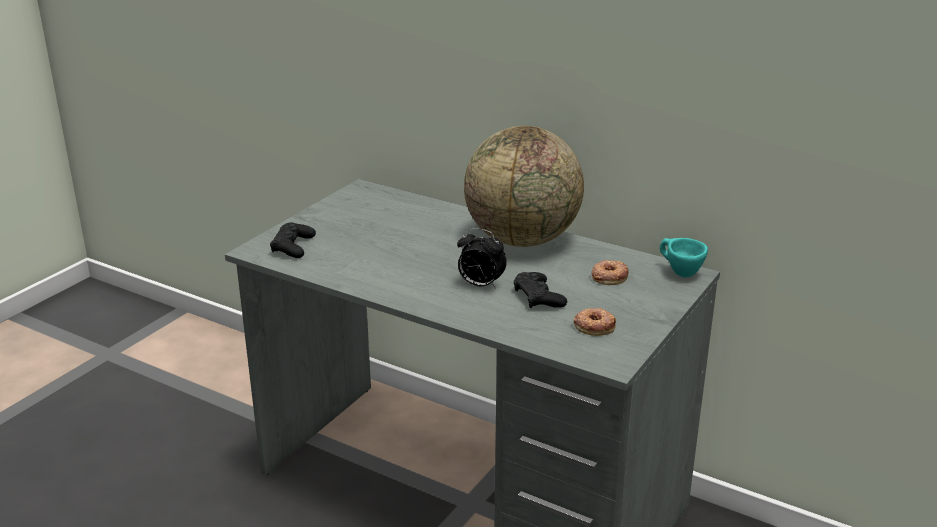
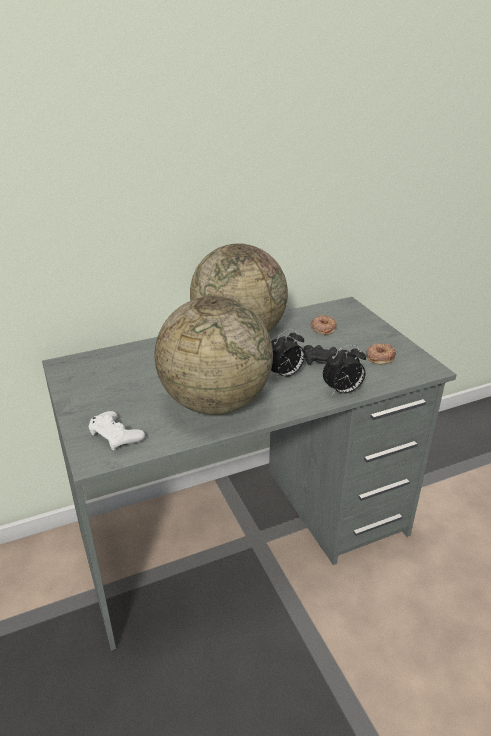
camera: 55 degrees left, 5 degrees up
black game controller [270,222,316,258] -> white game controller [89,411,145,450]
turquoise cup [660,238,708,278] -> none
none -> globe [155,296,273,415]
none -> alarm clock [323,344,366,395]

